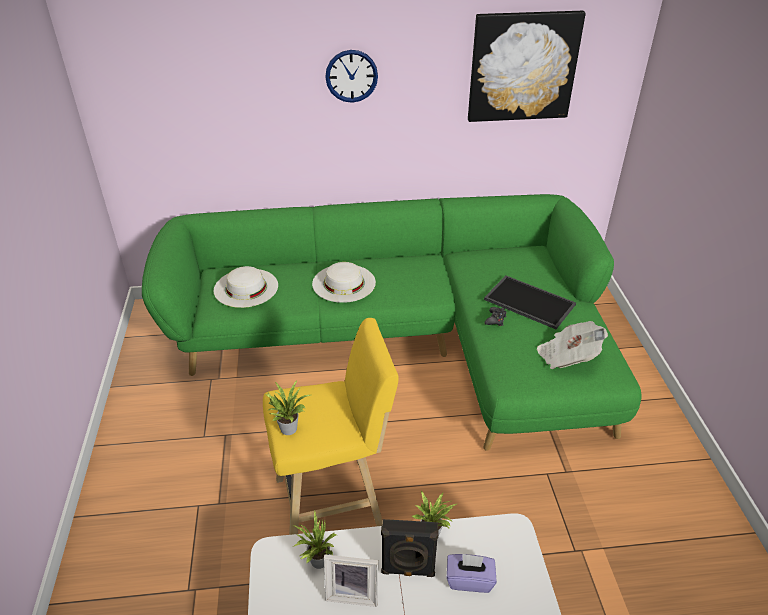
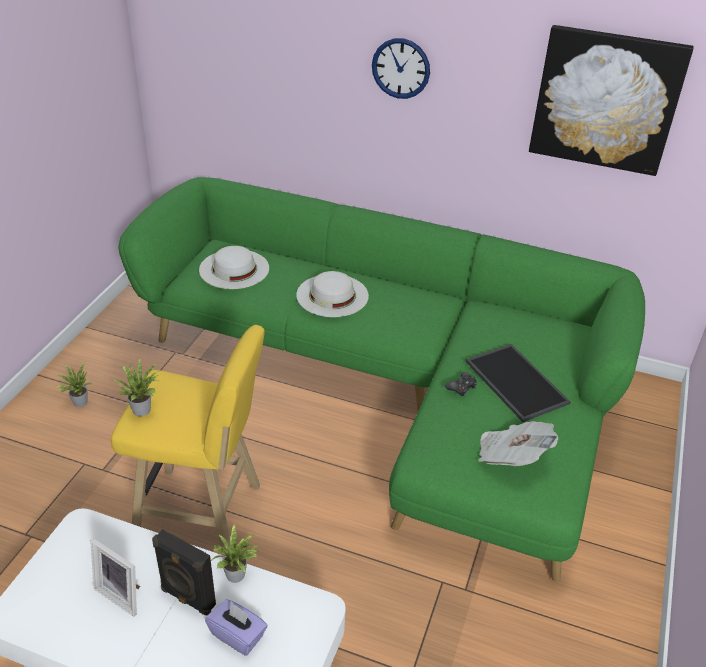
camera: 25 degrees right, 0 degrees up
potted plant [293,510,336,569] -> potted plant moved to [55,361,93,407]

